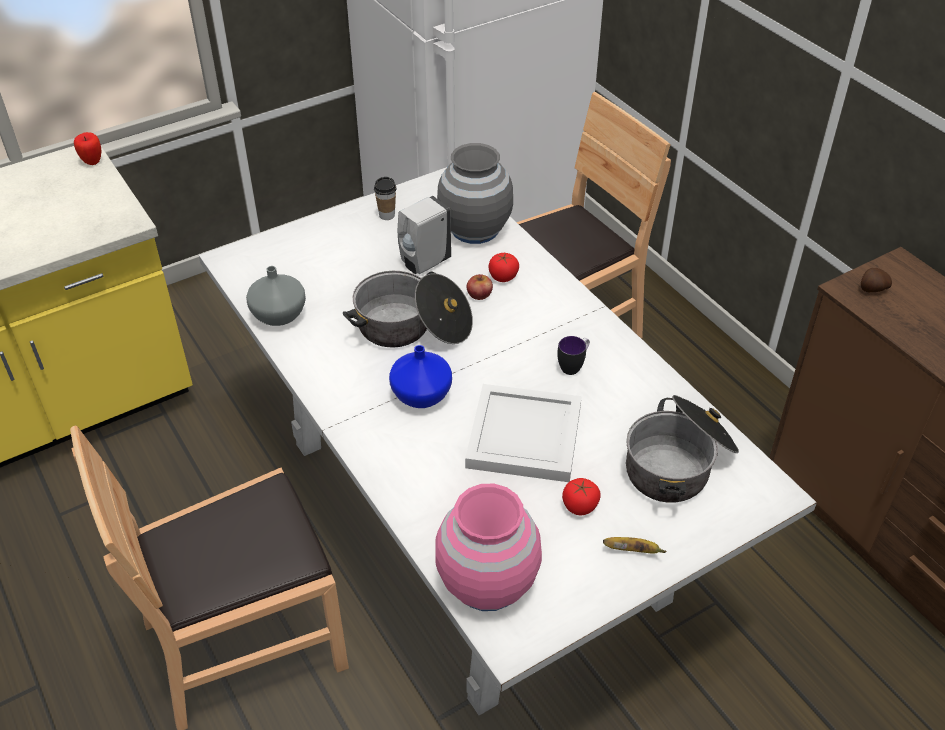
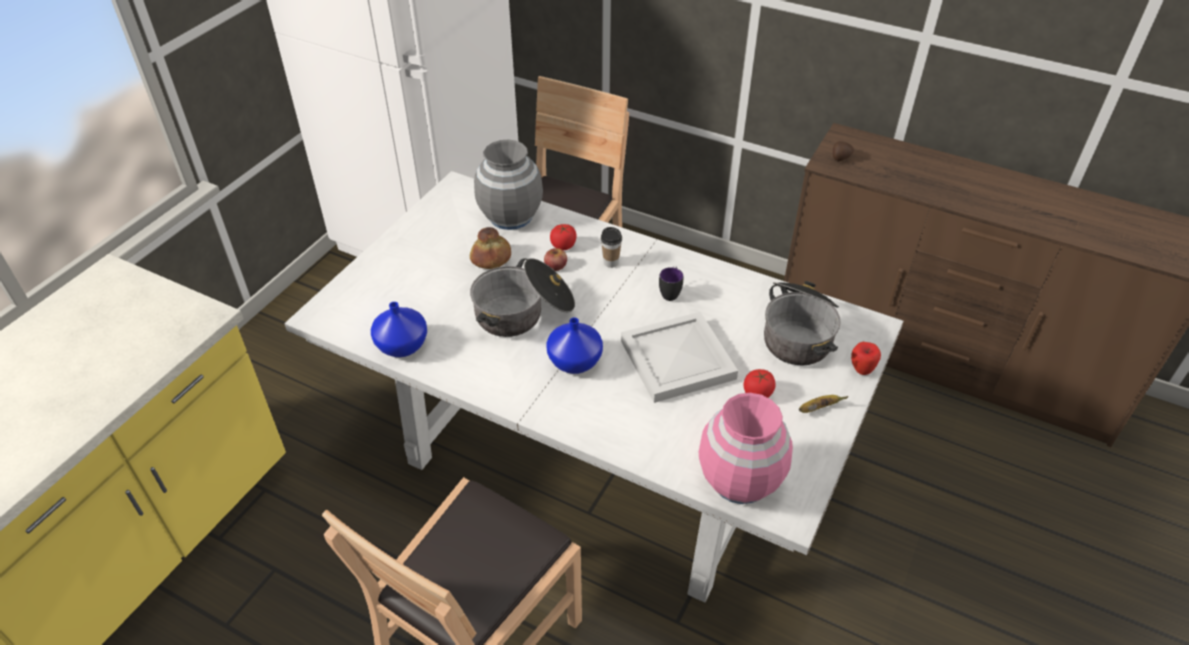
camera: 30 degrees left, 0 degrees up
apple [74,132,101,165] -> apple moved to [851,342,881,375]
grey vase [246,266,306,326] -> blue vase [371,302,427,357]
cup [374,177,396,220] -> cup moved to [601,227,622,268]
white soap dispenser [398,196,451,274] -> bread [470,227,511,269]

